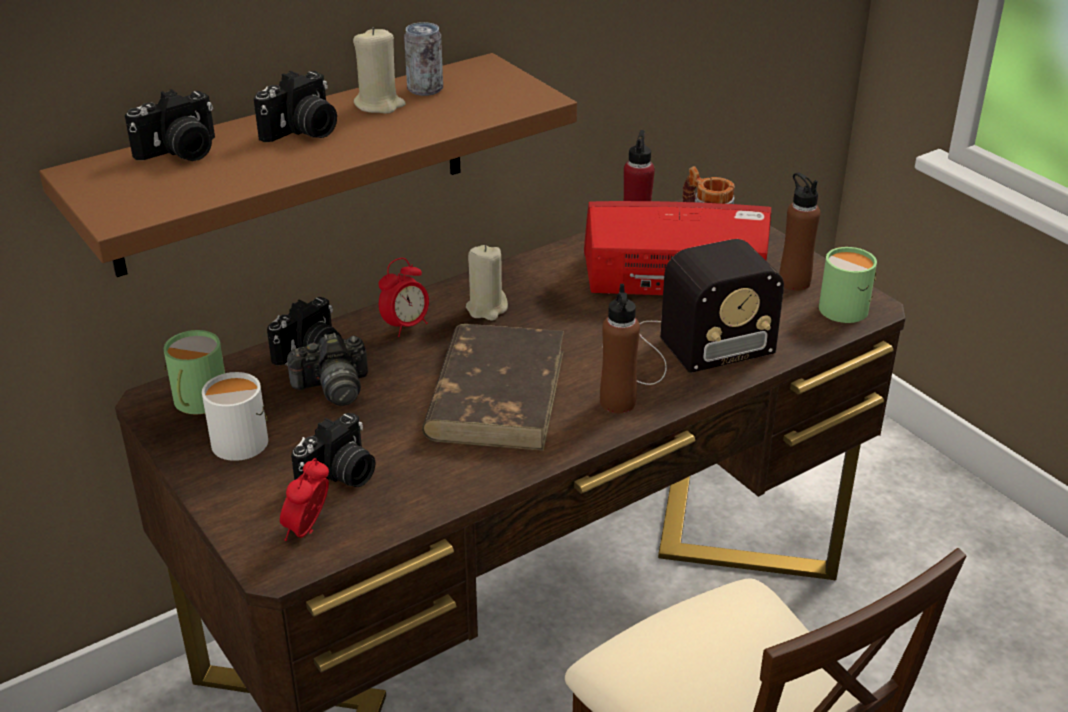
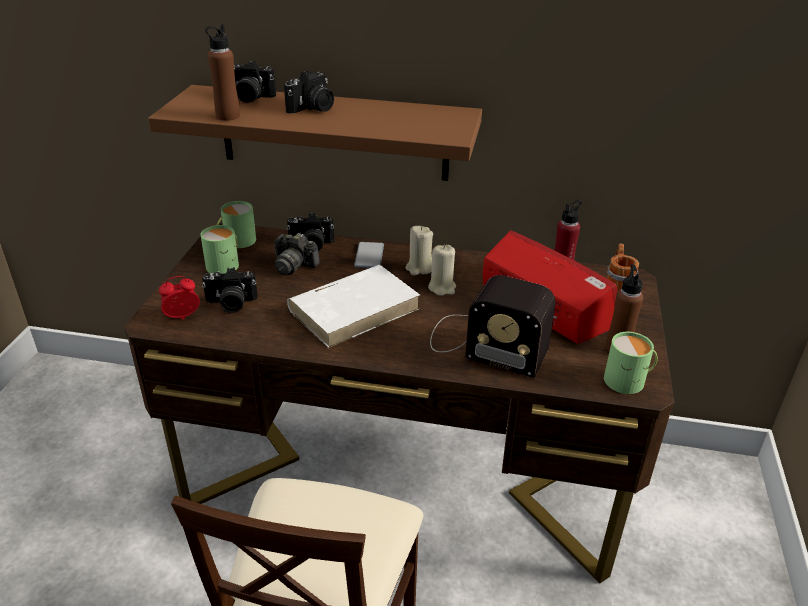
camera: 45 degrees right, 0 degrees up
white mug [202,372,268,461] -> green mug [201,225,239,274]
camera [254,71,337,142] -> camera turned 45 degrees counterclockwise [284,71,334,114]
beige candle [353,27,406,114] -> beige candle moved to [428,245,456,296]
alarm clock [378,258,429,337] -> phone [354,242,384,268]
can [404,22,443,96] -> none
brown book [422,324,564,451] -> white book [287,265,420,348]
brown bottle [600,284,640,413] -> brown bottle moved to [205,24,240,121]

